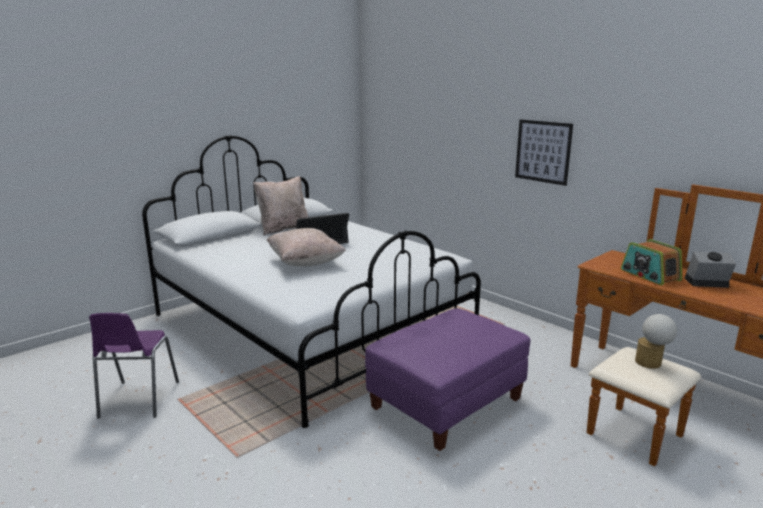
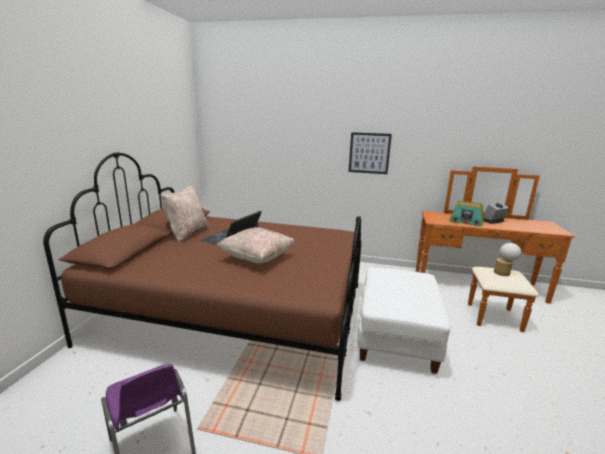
camera: 35 degrees left, 0 degrees up
white bed [142,135,481,428] -> brown bed [43,152,361,401]
purple ottoman [365,309,530,451] -> white ottoman [357,267,450,374]

